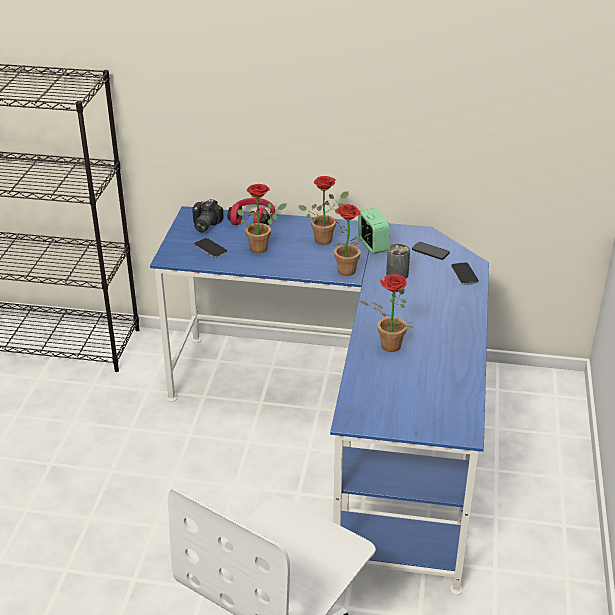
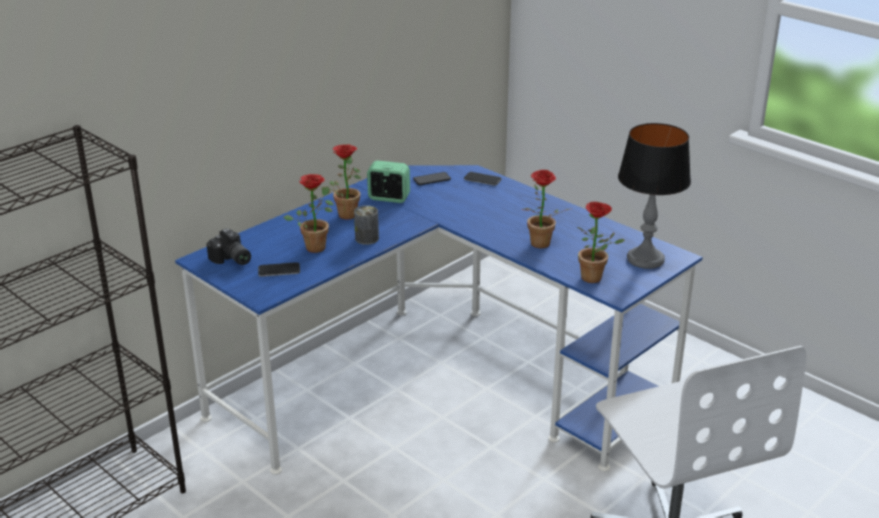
camera: 55 degrees left, 5 degrees down
red headphones [227,198,275,225] -> none
potted plant [333,204,371,276] -> potted plant moved to [577,202,625,283]
can [386,244,410,280] -> can moved to [354,205,379,245]
none -> table lamp [618,123,691,269]

